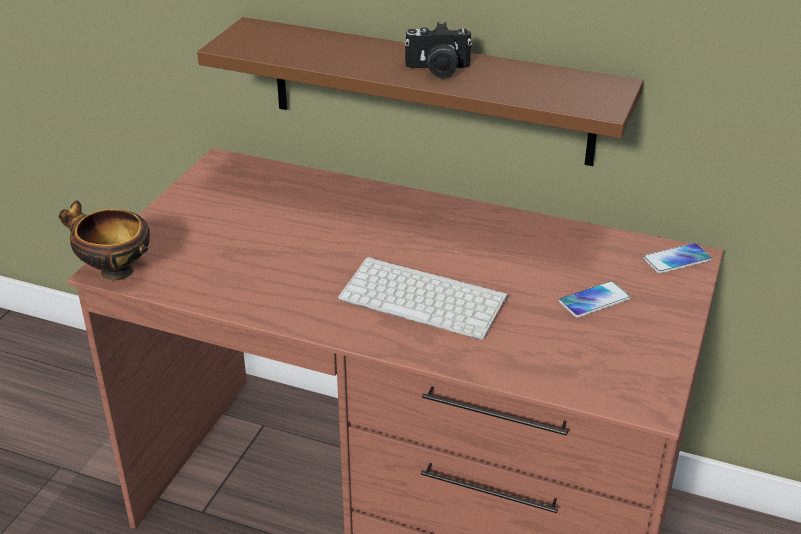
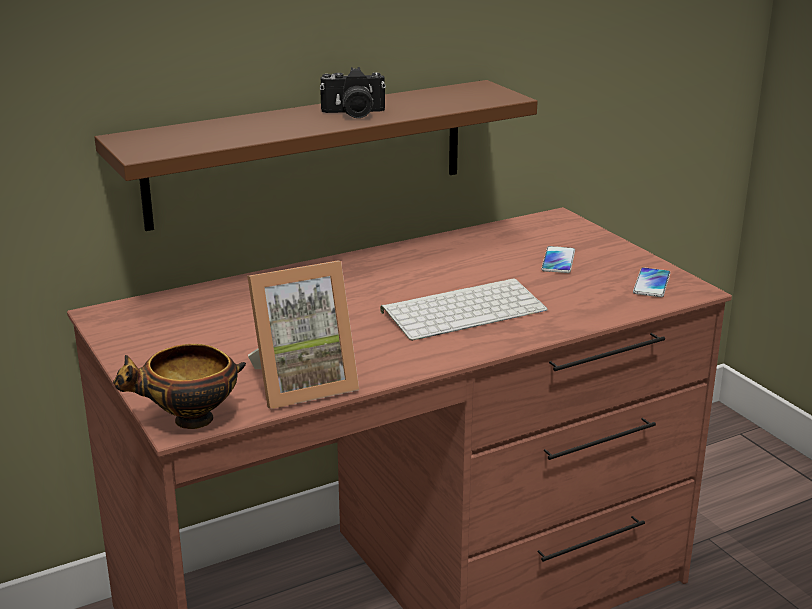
camera: 50 degrees left, 10 degrees down
camera [405,22,472,79] -> camera turned 45 degrees clockwise [320,67,386,118]
phone [643,243,712,273] -> phone moved to [633,267,670,297]
none -> picture frame [247,261,359,409]

